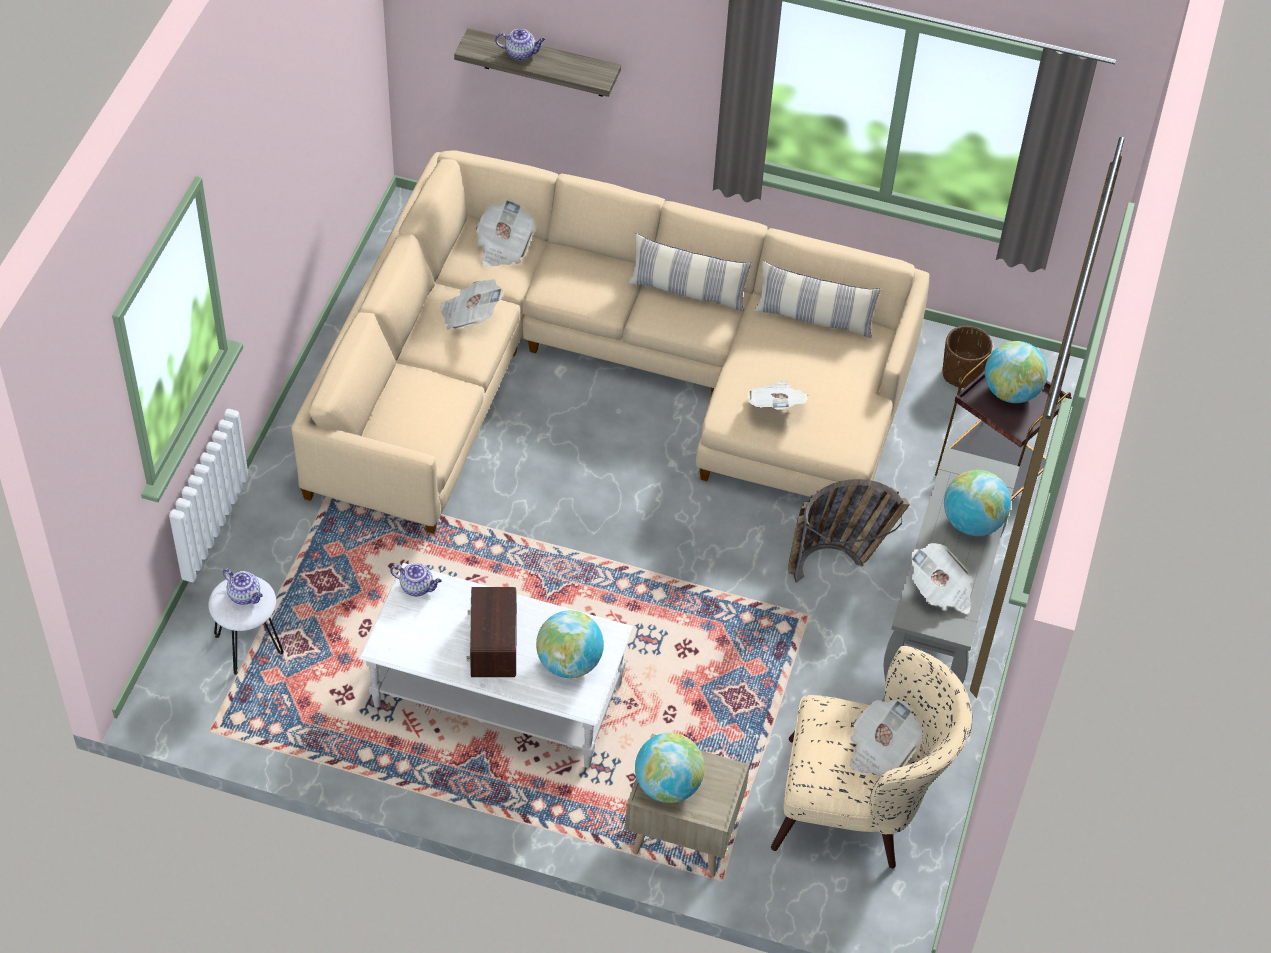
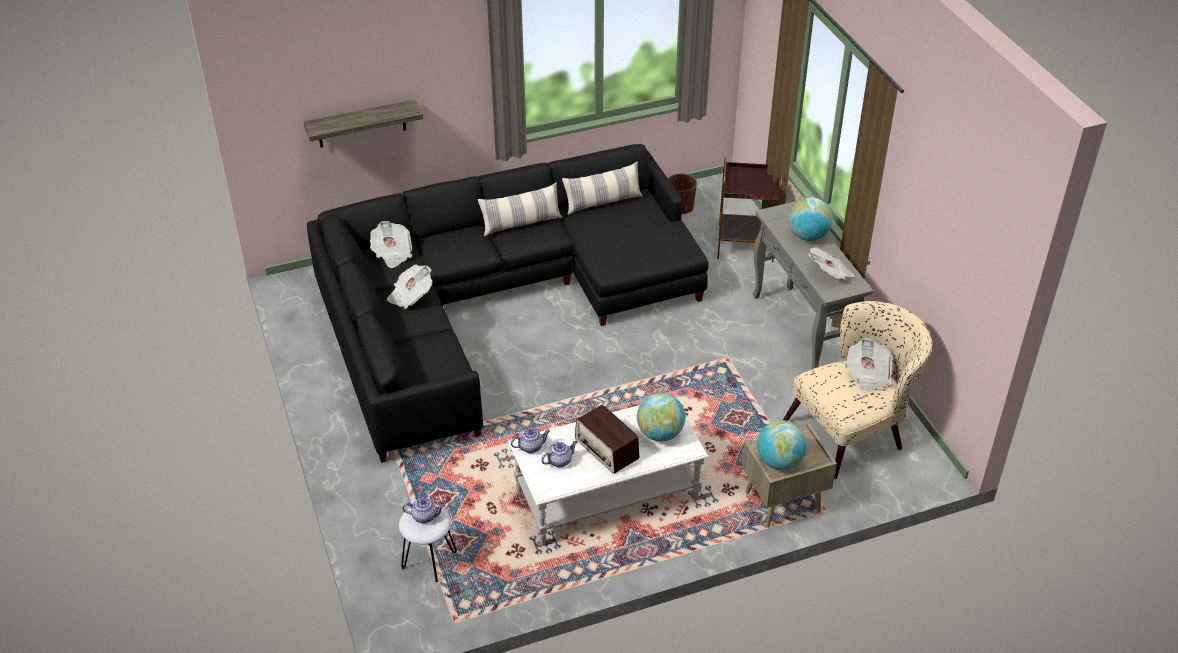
camera: 35 degrees left, 10 degrees down
beige sofa [291,150,929,534] -> black sofa [307,144,709,463]
teapot [495,29,545,60] -> teapot moved to [541,441,577,467]
newspaper [748,381,809,410] -> none
basket [788,479,910,583] -> none
globe [985,341,1048,403] -> none

